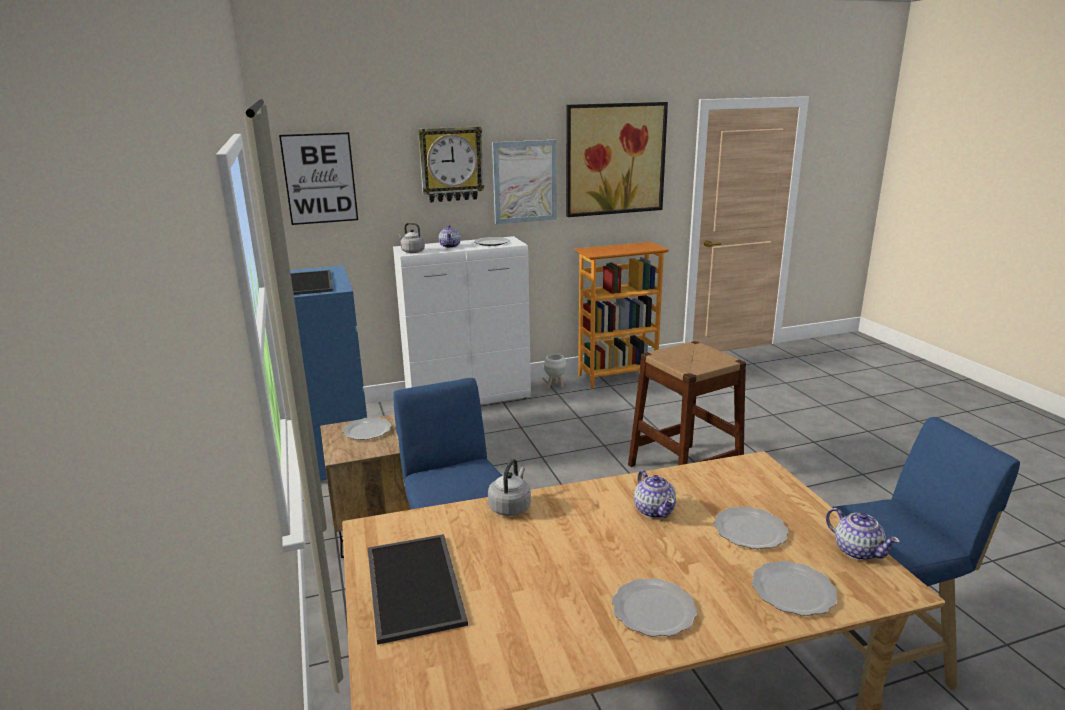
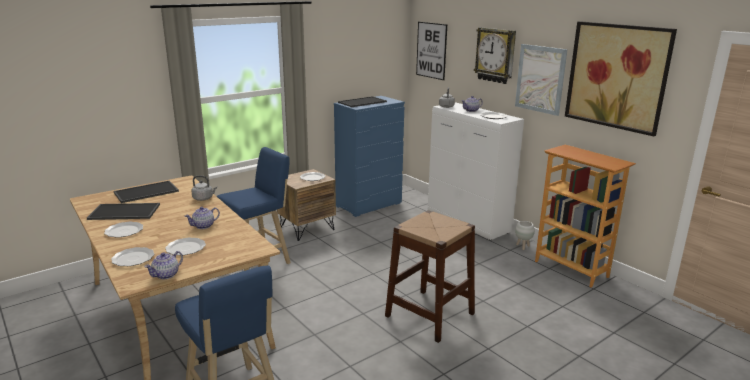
camera: 70 degrees right, 0 degrees up
none -> tray [87,203,160,220]

